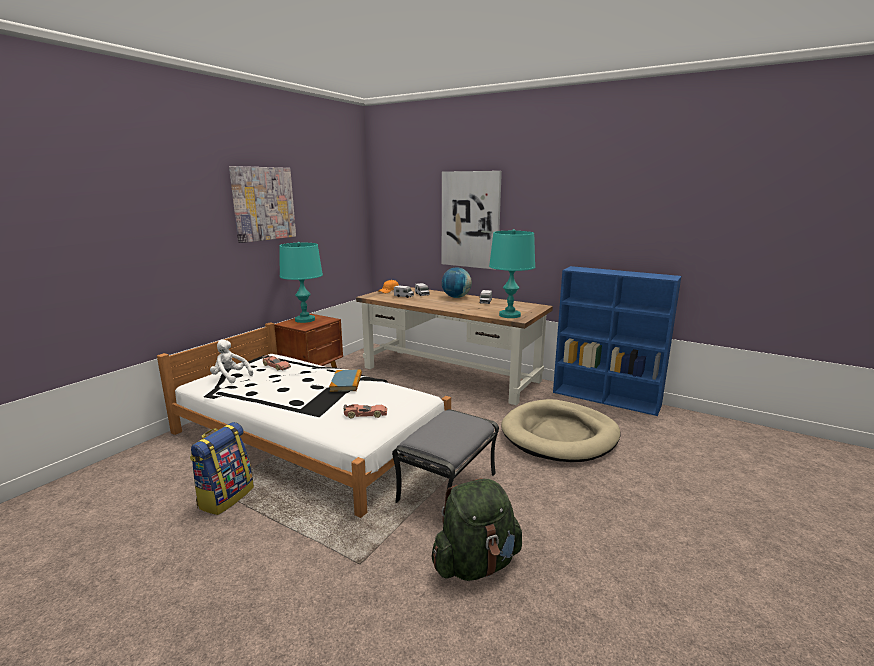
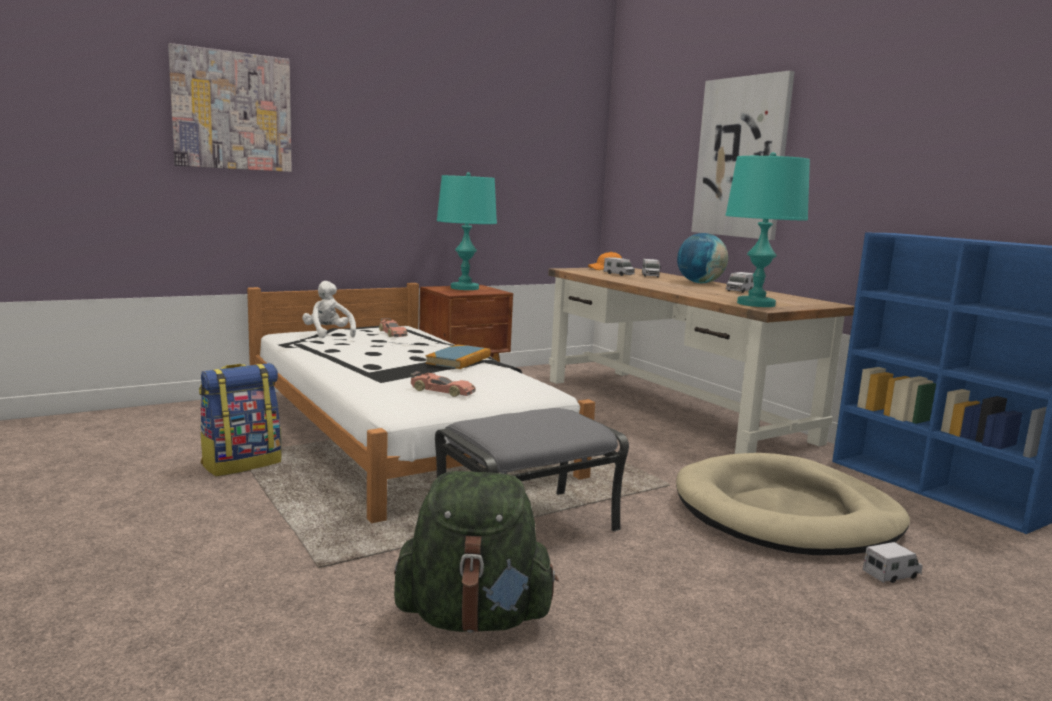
camera: 25 degrees right, 5 degrees down
picture [229,166,296,243] -> picture moved to [168,43,292,172]
none -> toy truck [863,542,923,583]

